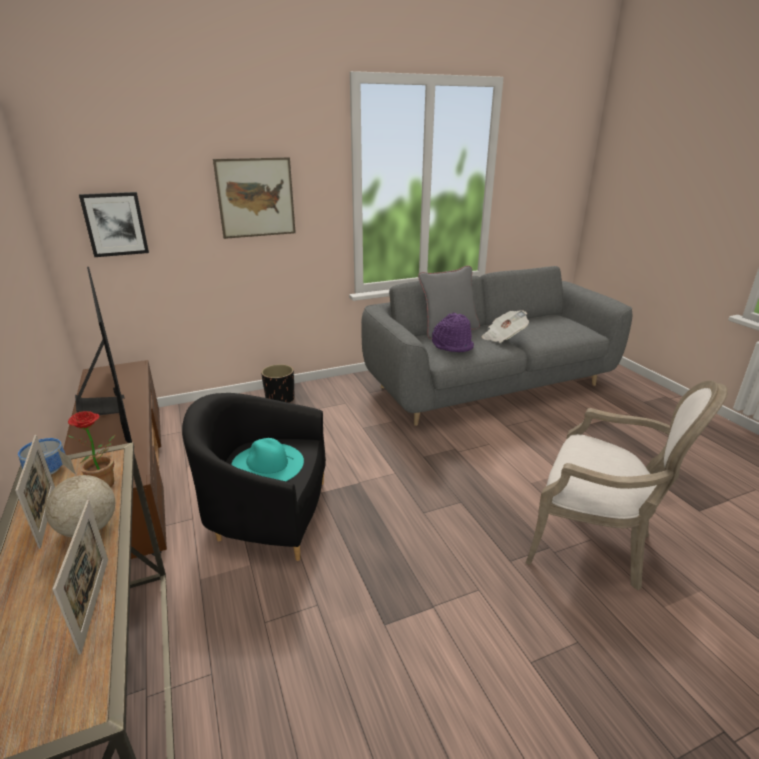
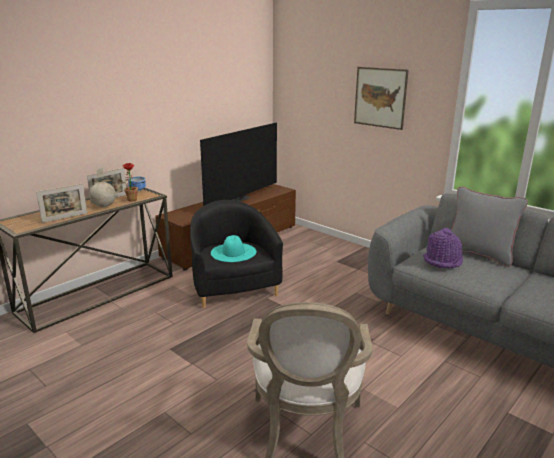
camera: 65 degrees right, 5 degrees down
picture [79,192,149,257] -> none
black planter [261,364,295,403] -> none
newspaper [481,310,529,343] -> none

